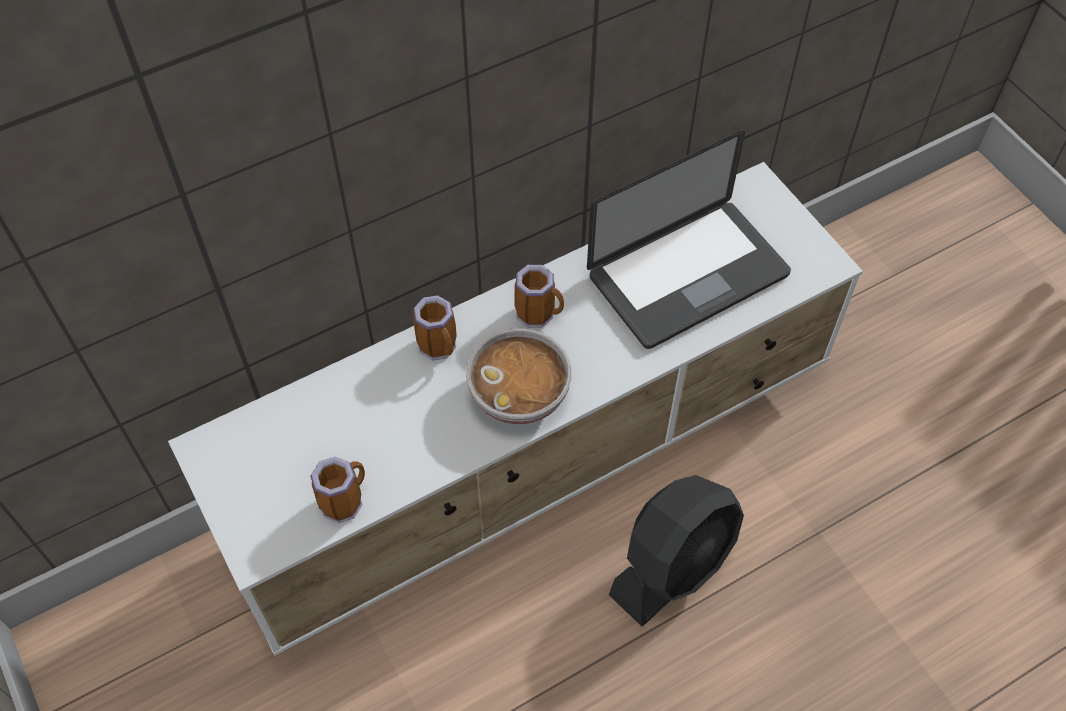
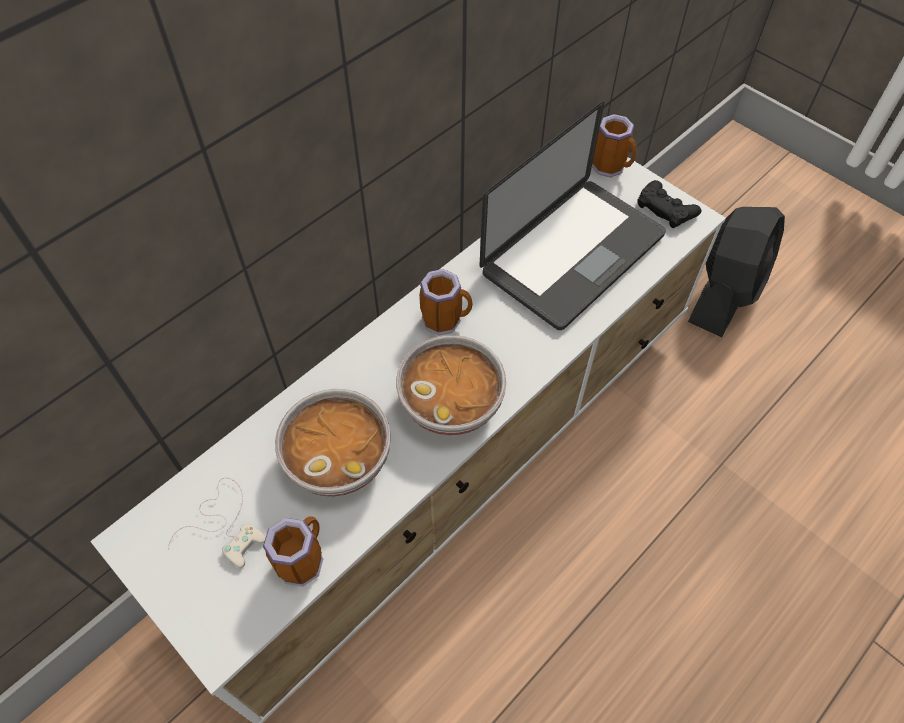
camera: 15 degrees left, 0 degrees up
mug [413,295,457,361] -> mug moved to [592,114,637,178]
black fan [609,475,744,627] -> black fan moved to [688,207,785,337]
none -> white game controller [168,478,266,568]
none -> bowl [275,389,391,496]
none -> black game controller [637,180,701,228]

